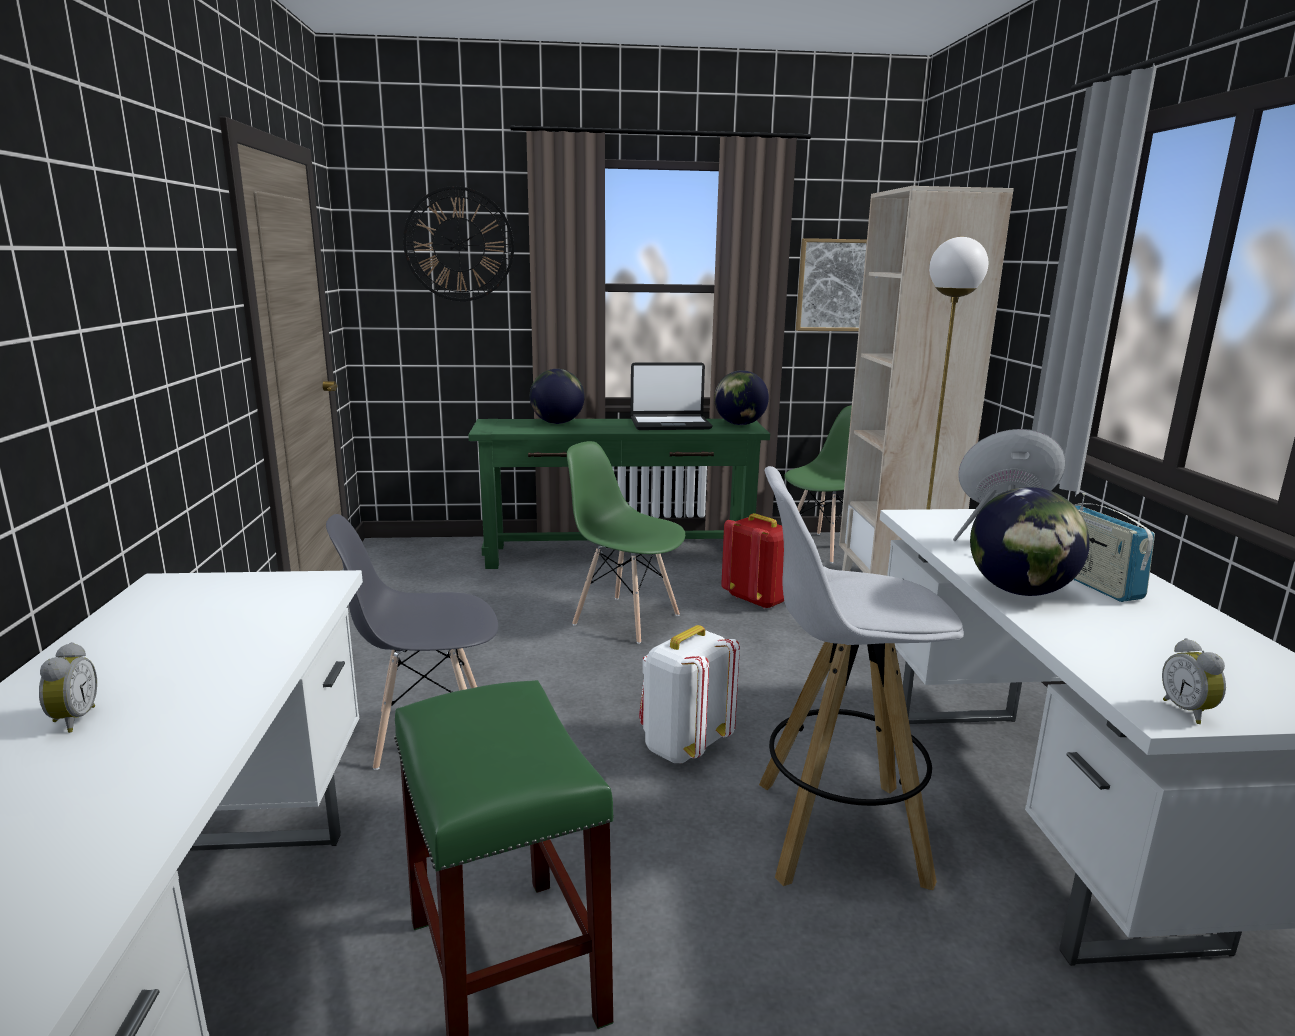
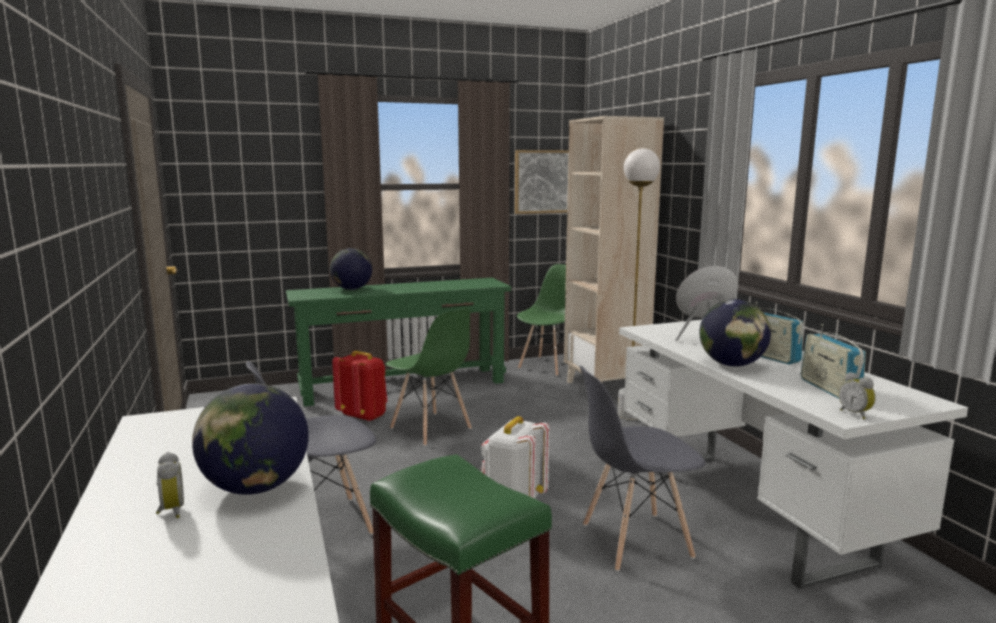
camera: 15 degrees left, 5 degrees down
wall clock [403,186,514,301] -> none
green chair [567,441,685,644] -> green chair turned 150 degrees counterclockwise [386,308,472,446]
laptop [631,362,712,430] -> none
globe [714,370,769,425] -> globe moved to [192,383,309,495]
red backpack [721,513,784,609] -> red backpack moved to [332,351,387,422]
white stool [759,466,964,890] -> grey chair [580,366,706,571]
none -> radio [801,324,866,399]

